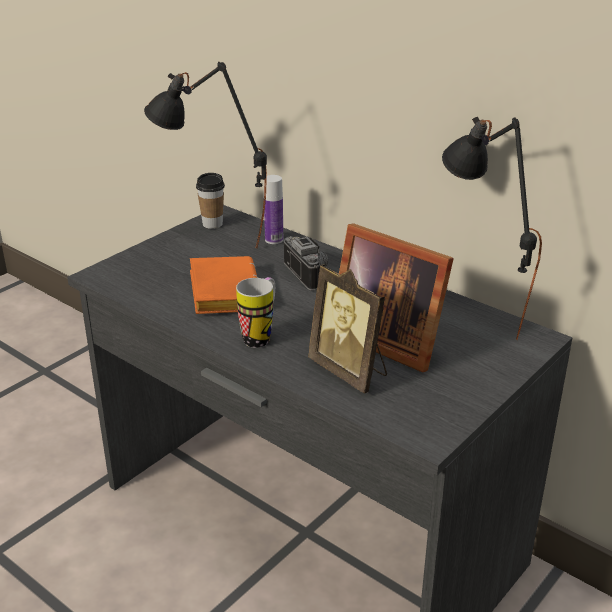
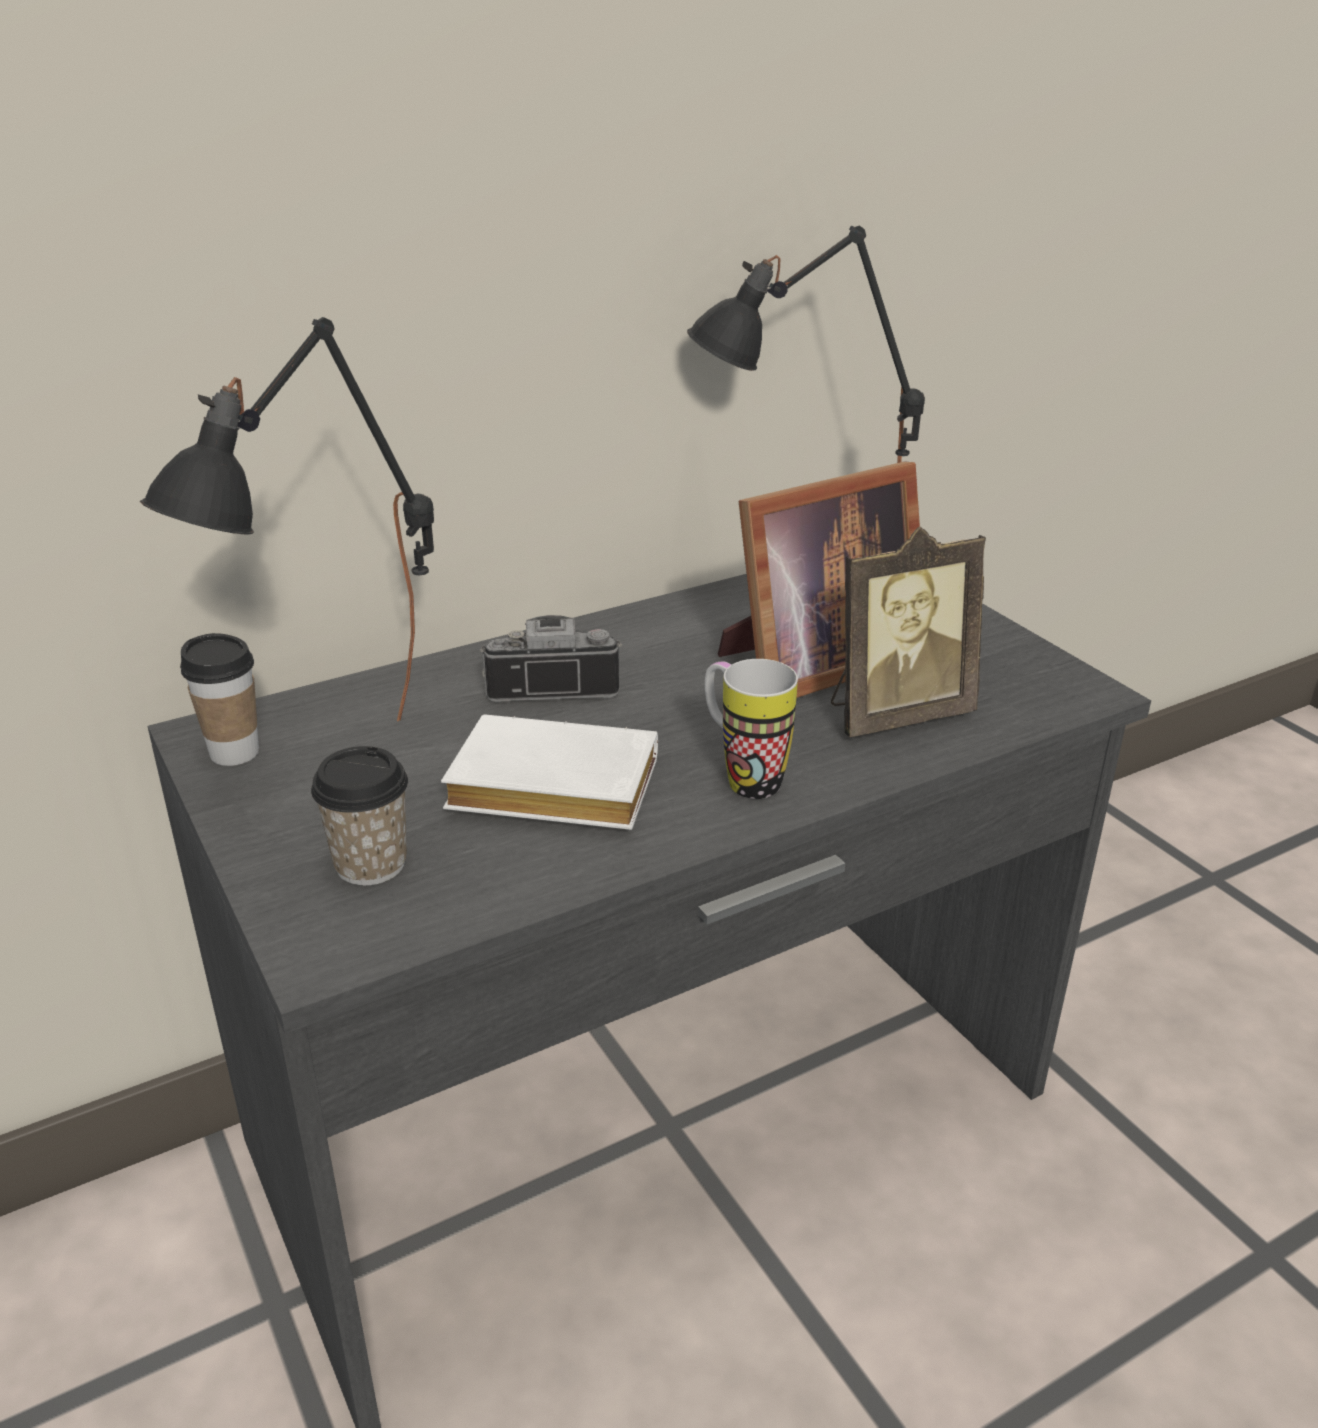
camera: 70 degrees left, 0 degrees up
orange book [190,256,258,314] -> white book [441,714,658,830]
bottle [264,175,283,244] -> none
none -> cup [311,746,408,885]

